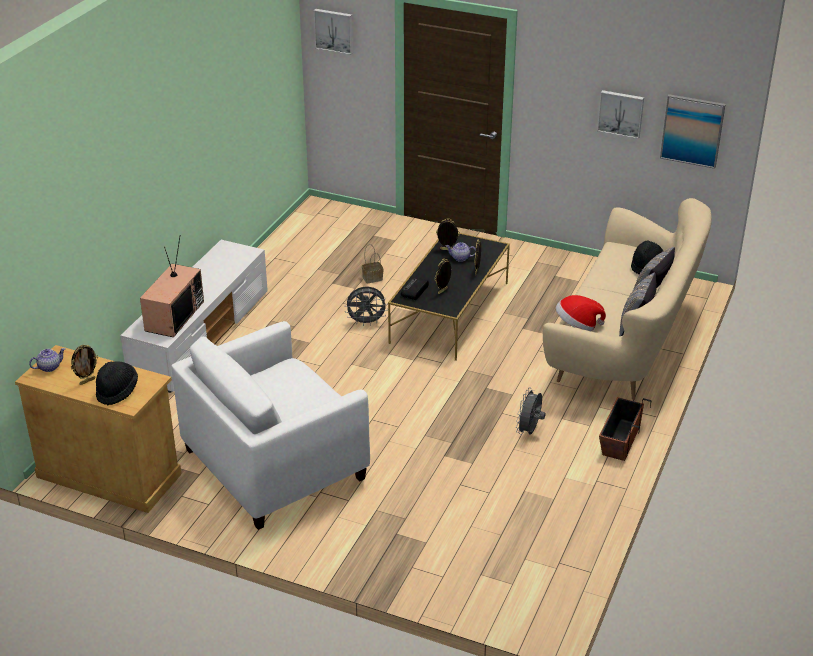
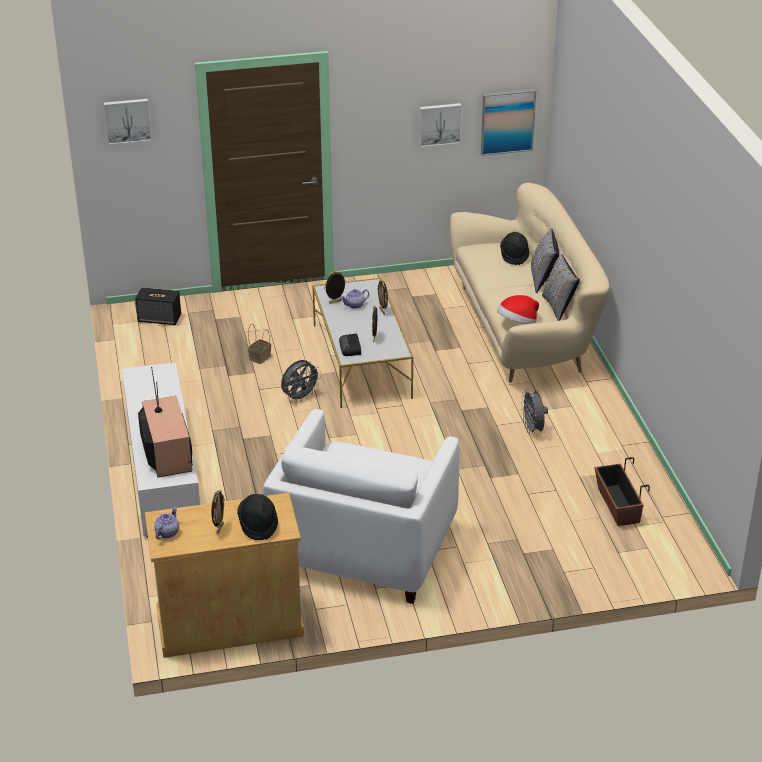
camera: 35 degrees left, 0 degrees up
black coffee table [388,232,510,361] -> white coffee table [312,278,413,408]
planter [599,397,651,461] -> planter moved to [594,457,650,526]
none -> speaker [135,287,181,326]

